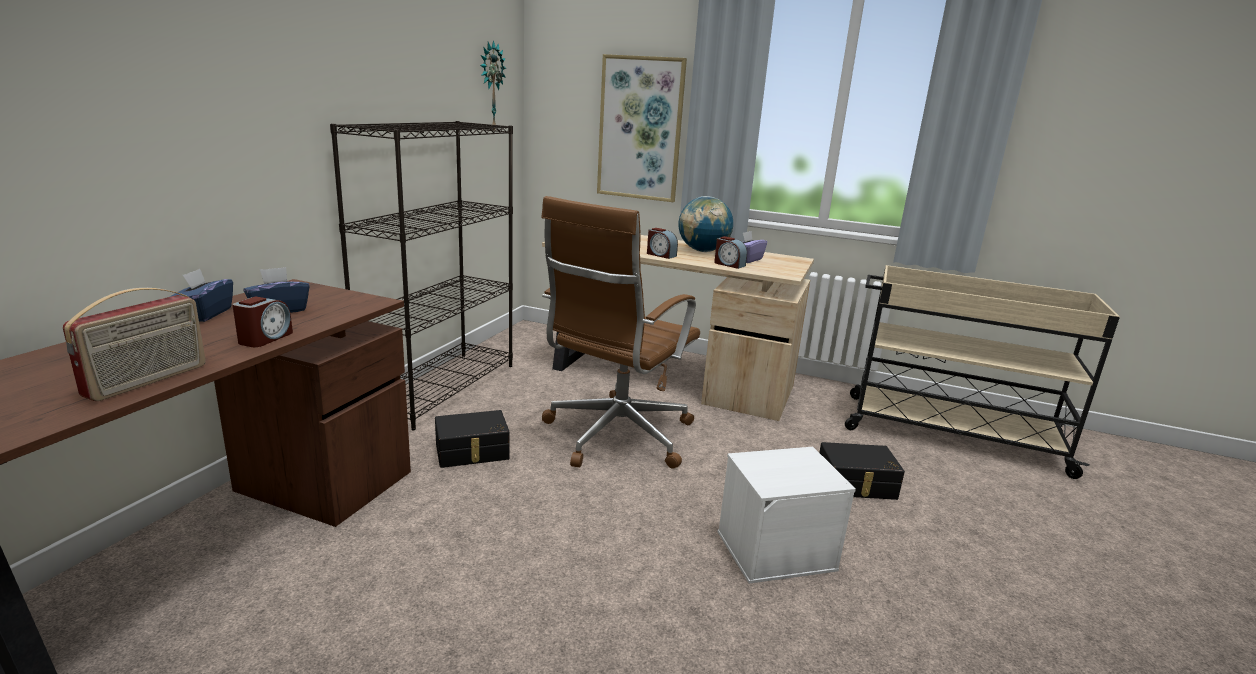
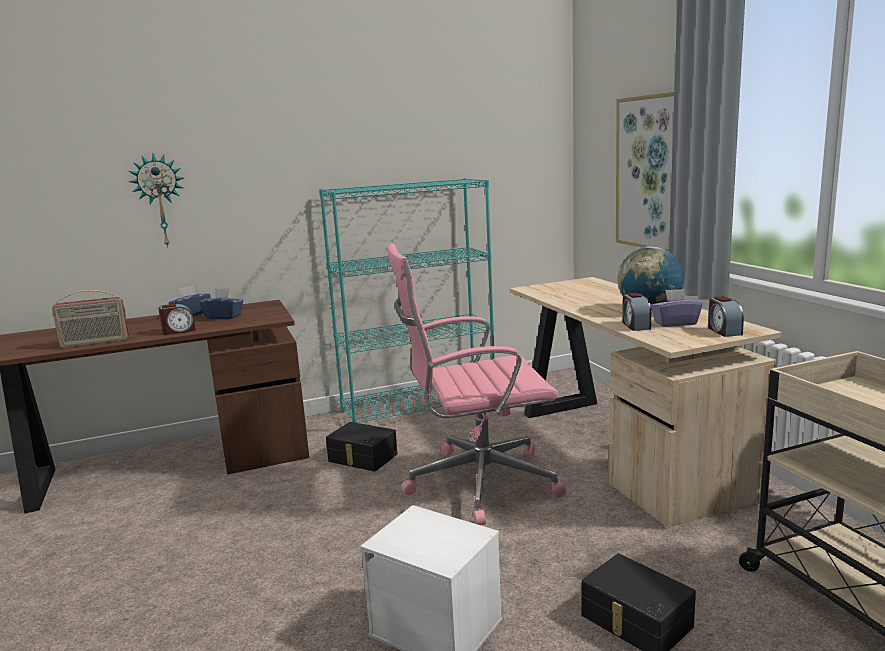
camera: 50 degrees right, 5 degrees down
black bookcase [330,121,513,430] -> turquoise bookcase [319,178,495,423]
wall clock [480,40,506,130] -> wall clock moved to [129,153,184,248]
brown office chair [541,196,700,469] -> pink office chair [388,243,567,525]
alarm clock [647,228,678,259] -> alarm clock moved to [708,296,744,337]

